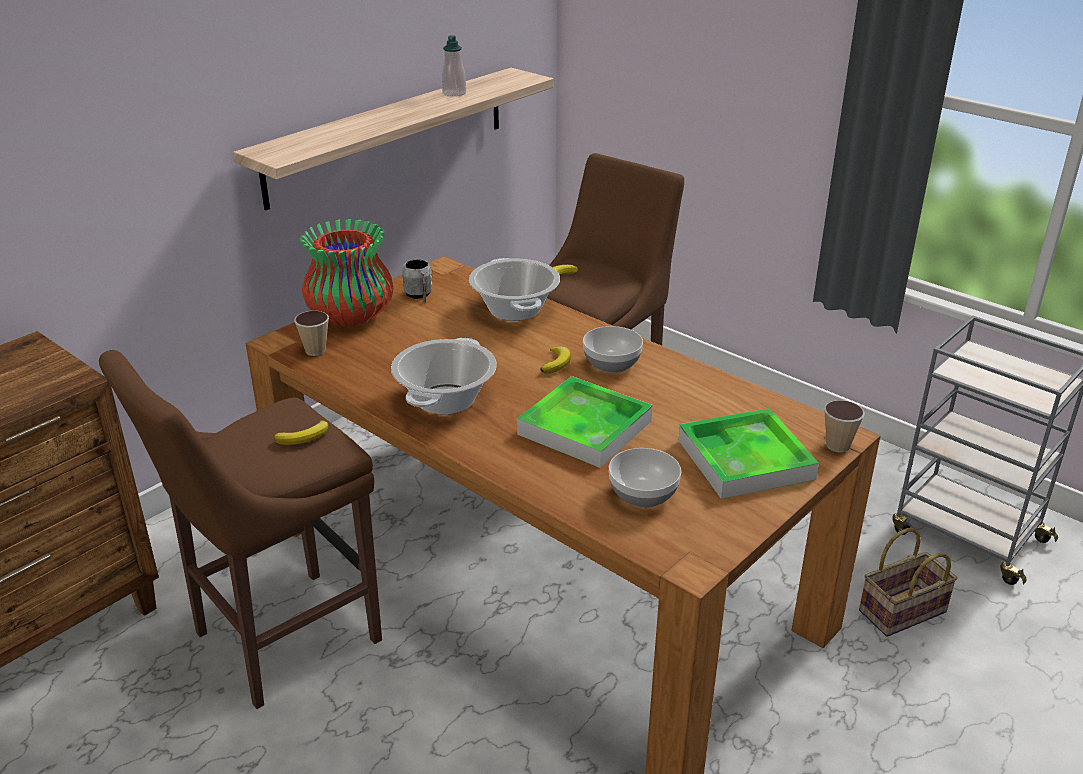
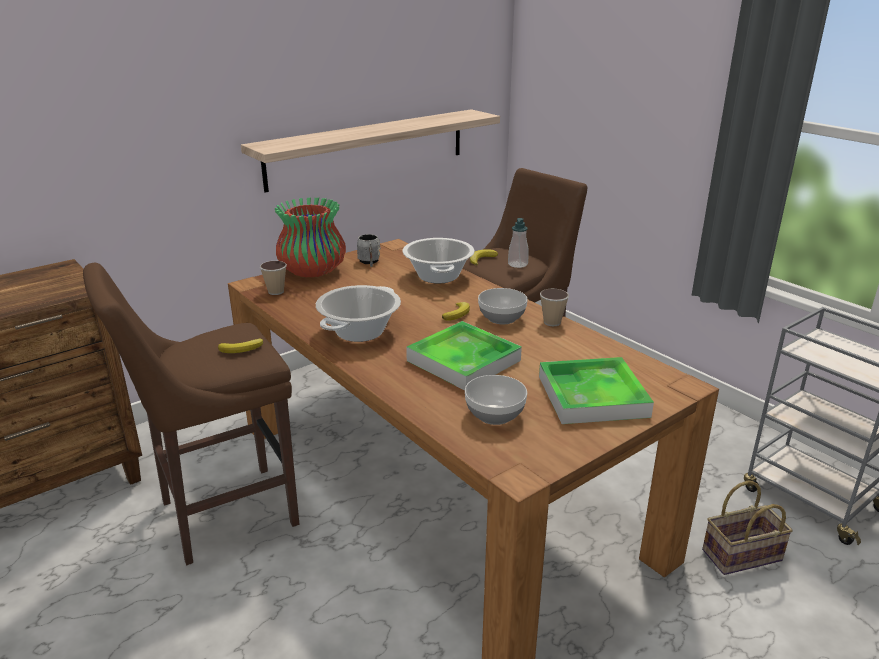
camera: 10 degrees right, 5 degrees down
soap dispenser [442,35,466,97] -> soap dispenser moved to [508,218,528,268]
cup [824,400,865,452] -> cup moved to [540,288,569,326]

